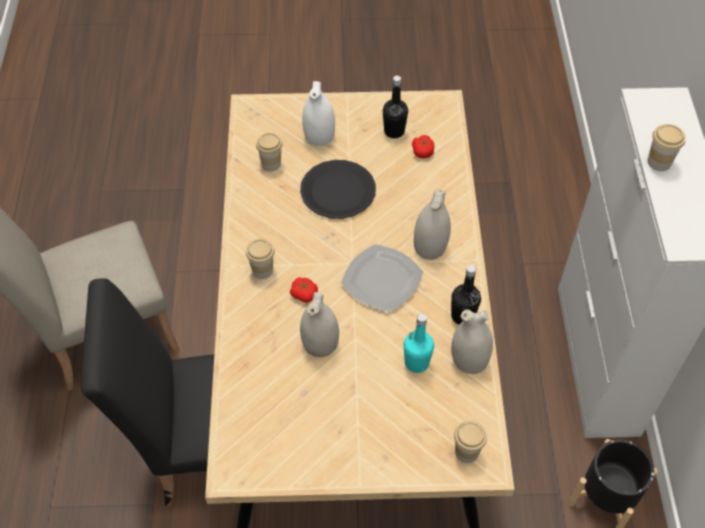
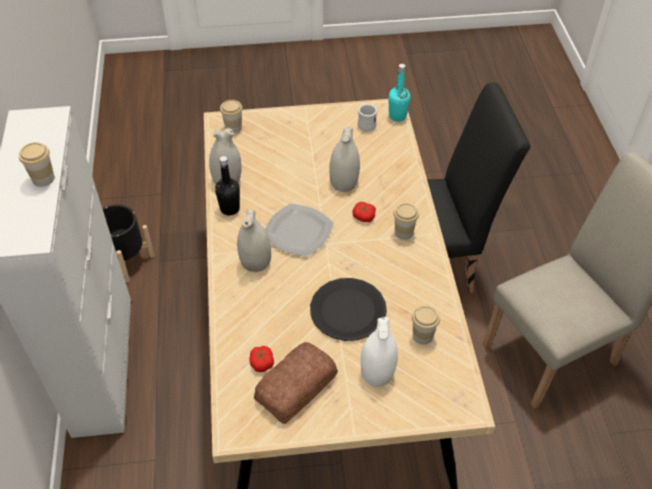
camera: 175 degrees right, 5 degrees down
black bottle [383,76,408,138] -> bread [254,342,338,424]
turquoise bottle [404,313,434,373] -> turquoise bottle moved to [388,64,410,122]
none -> white mug [357,102,377,132]

